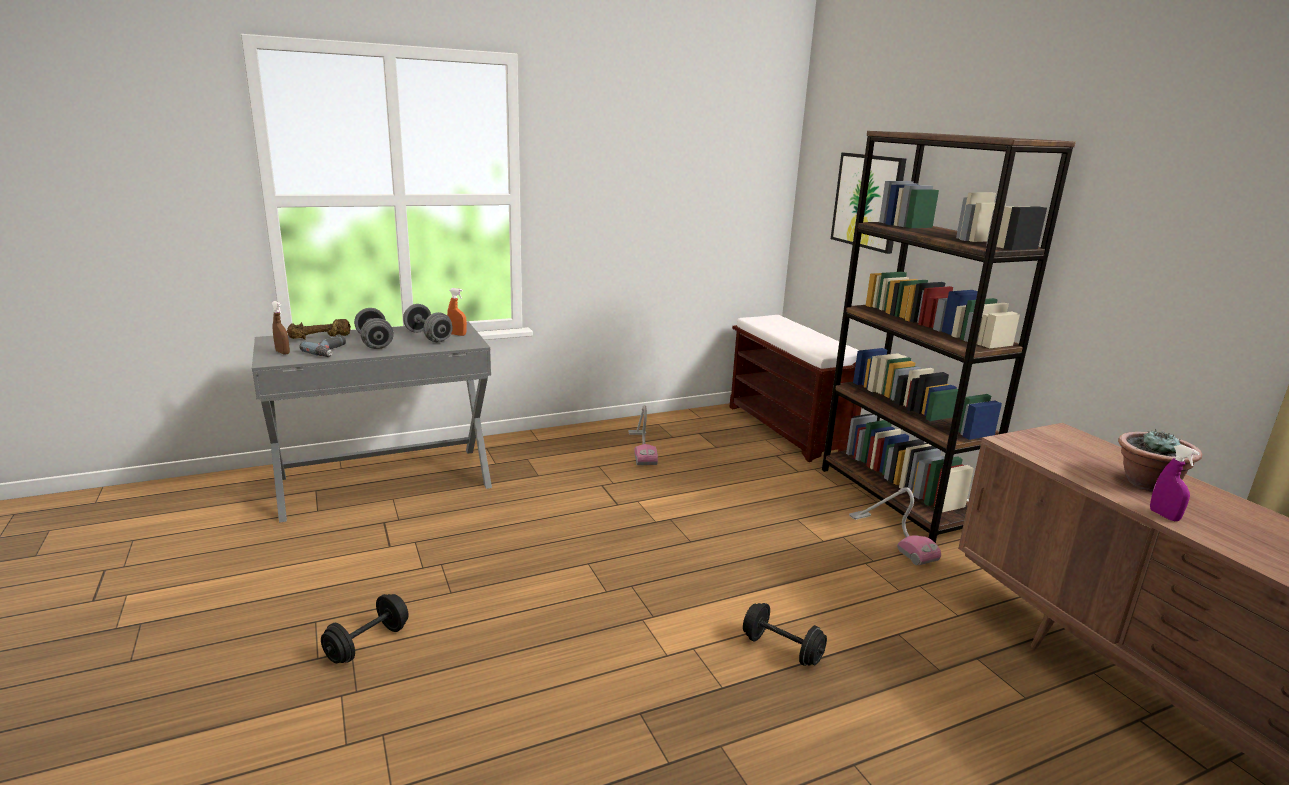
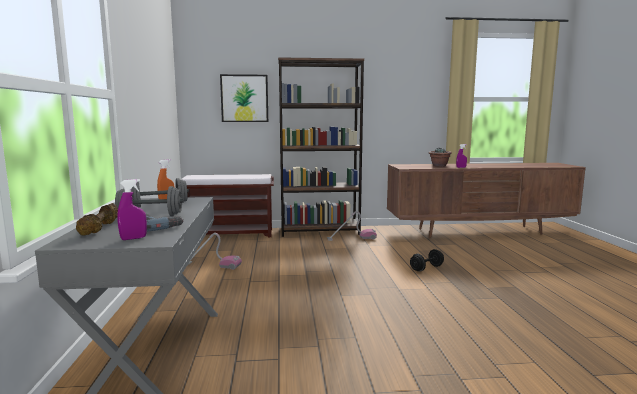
camera: 70 degrees left, 10 degrees down
brown spray bottle [272,301,290,355] -> purple spray bottle [117,179,147,240]
black dumbbell [321,594,408,663] -> none

